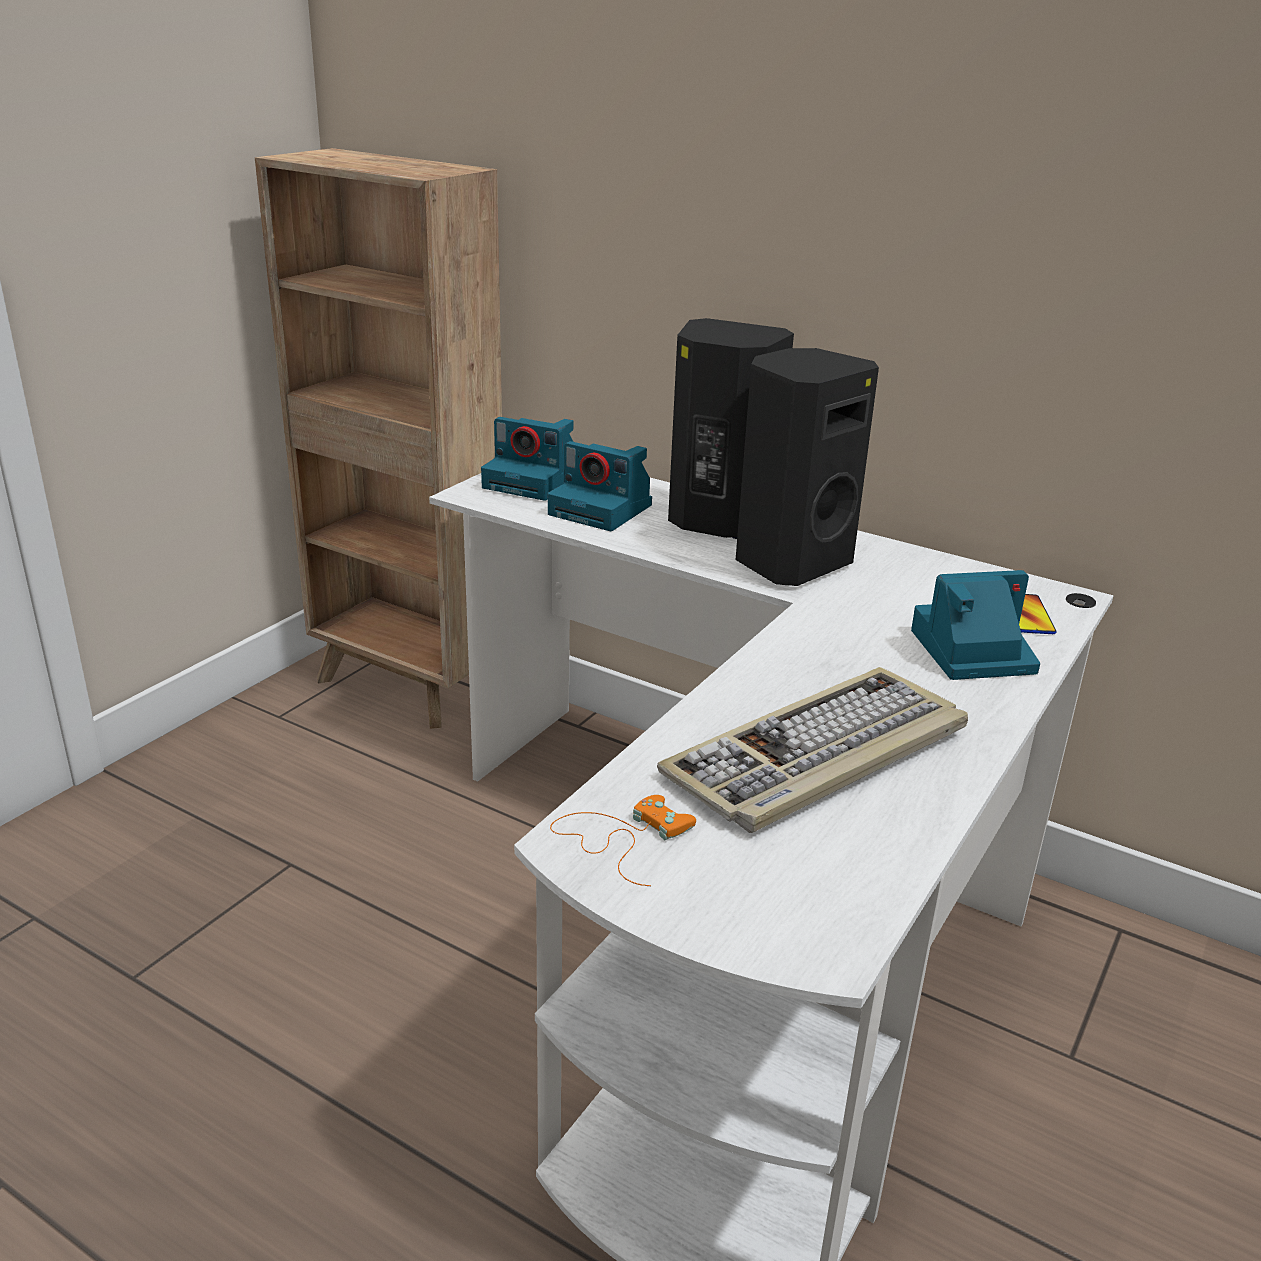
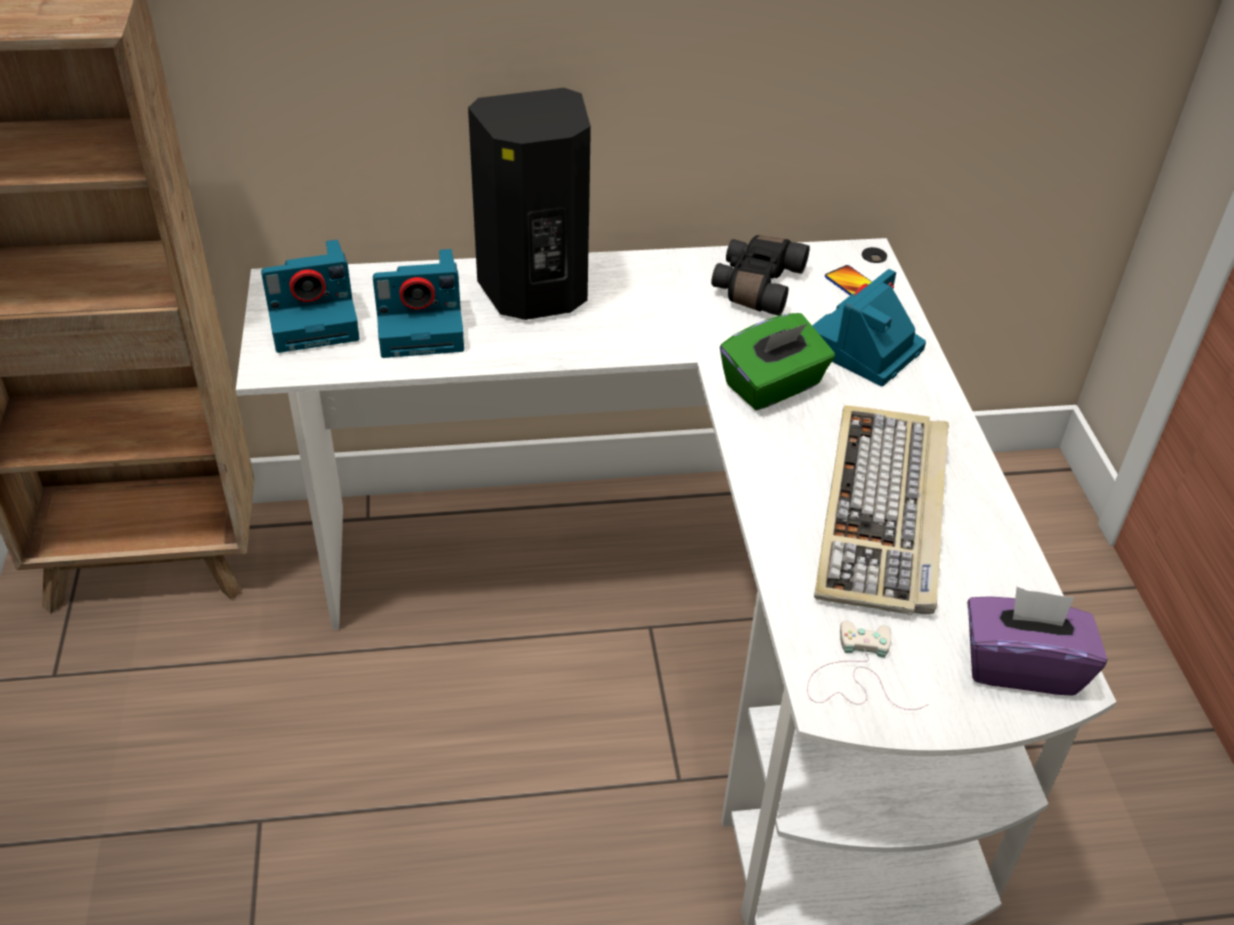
camera: 40 degrees left, 15 degrees up
orange game controller [550,795,696,886] -> white game controller [807,621,928,710]
black speaker [736,348,879,586] -> none
none -> black binoculars [711,235,810,316]
none -> green tissue box [720,313,835,410]
none -> purple tissue box [967,587,1107,696]

